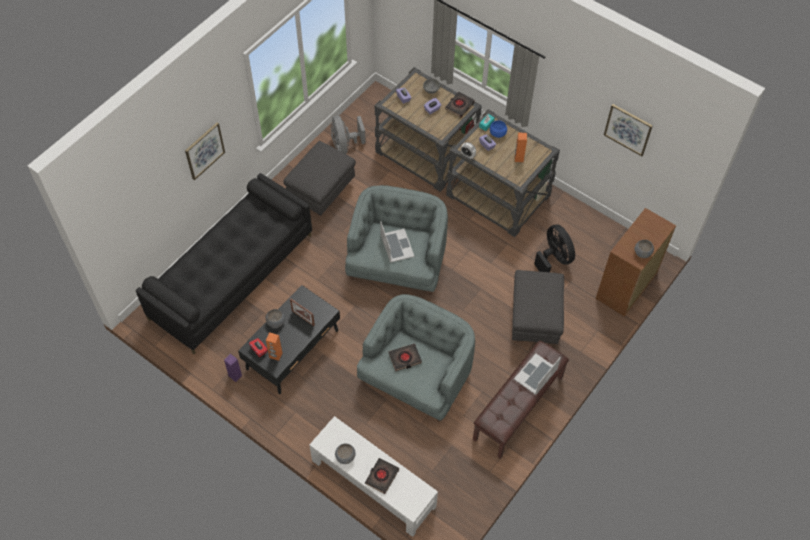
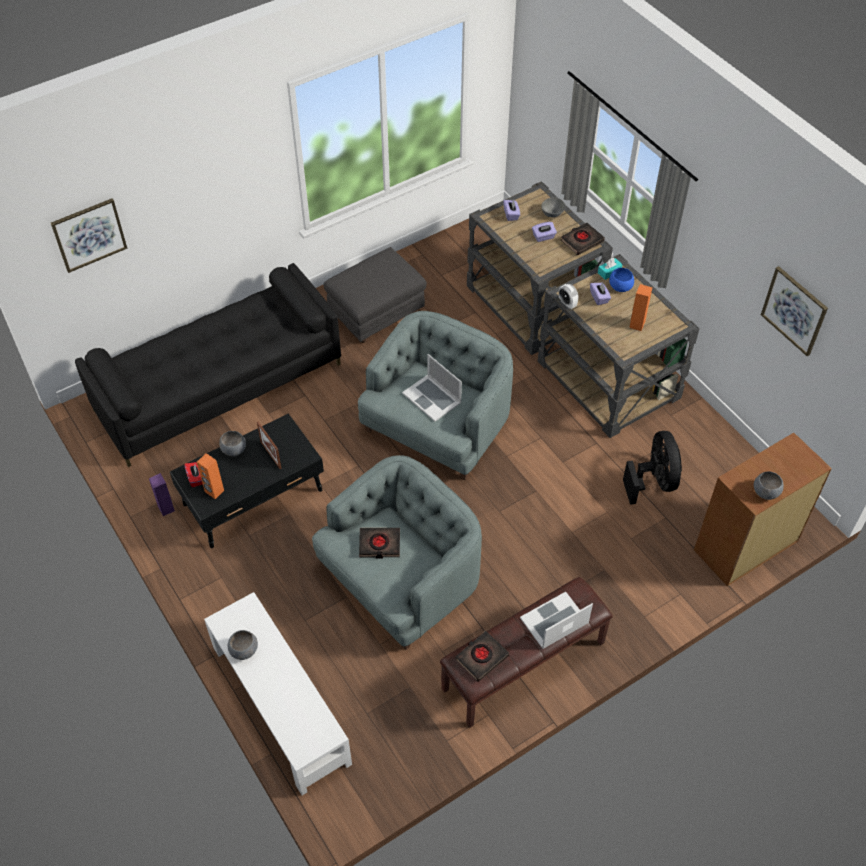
camera: 20 degrees right, 5 degrees down
picture [185,122,225,180] -> picture moved to [51,198,127,273]
grey fan [331,116,366,154] -> none
black book [365,458,399,494] -> black book moved to [455,631,509,682]
laptop [380,221,414,263] -> laptop turned 135 degrees clockwise [402,354,462,422]
grey ottoman [512,270,564,344] -> none

